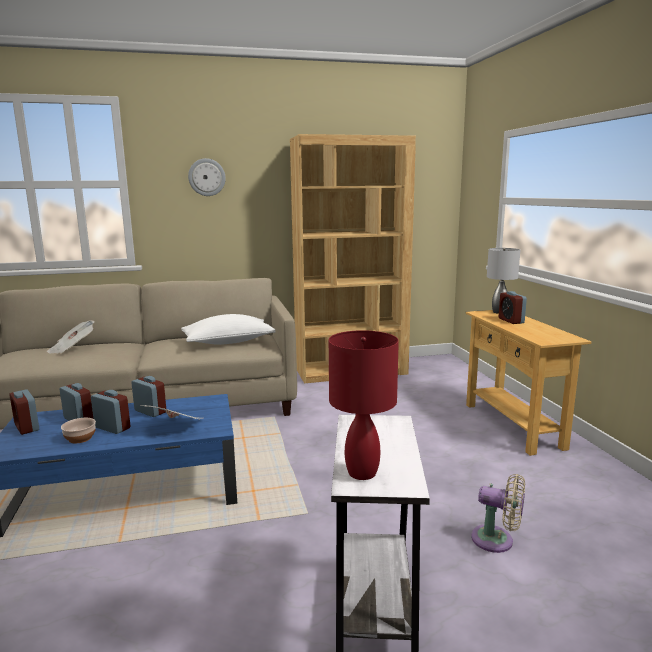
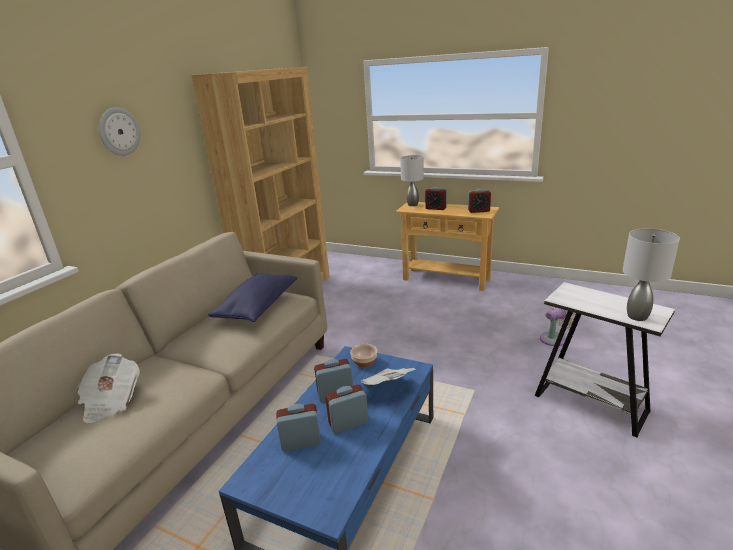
camera: 50 degrees left, 10 degrees up
alarm clock [9,389,39,435] -> alarm clock moved to [468,189,491,213]
bowl [61,418,96,443] -> bowl moved to [350,344,377,368]
white pillow [181,314,276,345] -> blue pillow [208,274,297,322]
red table lamp [329,330,399,480] -> grey table lamp [623,228,680,321]

